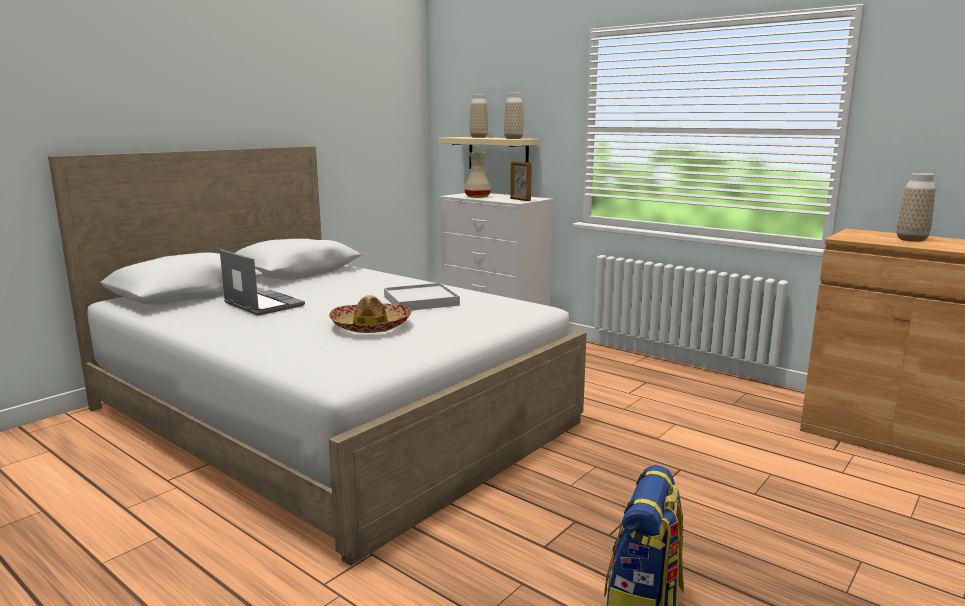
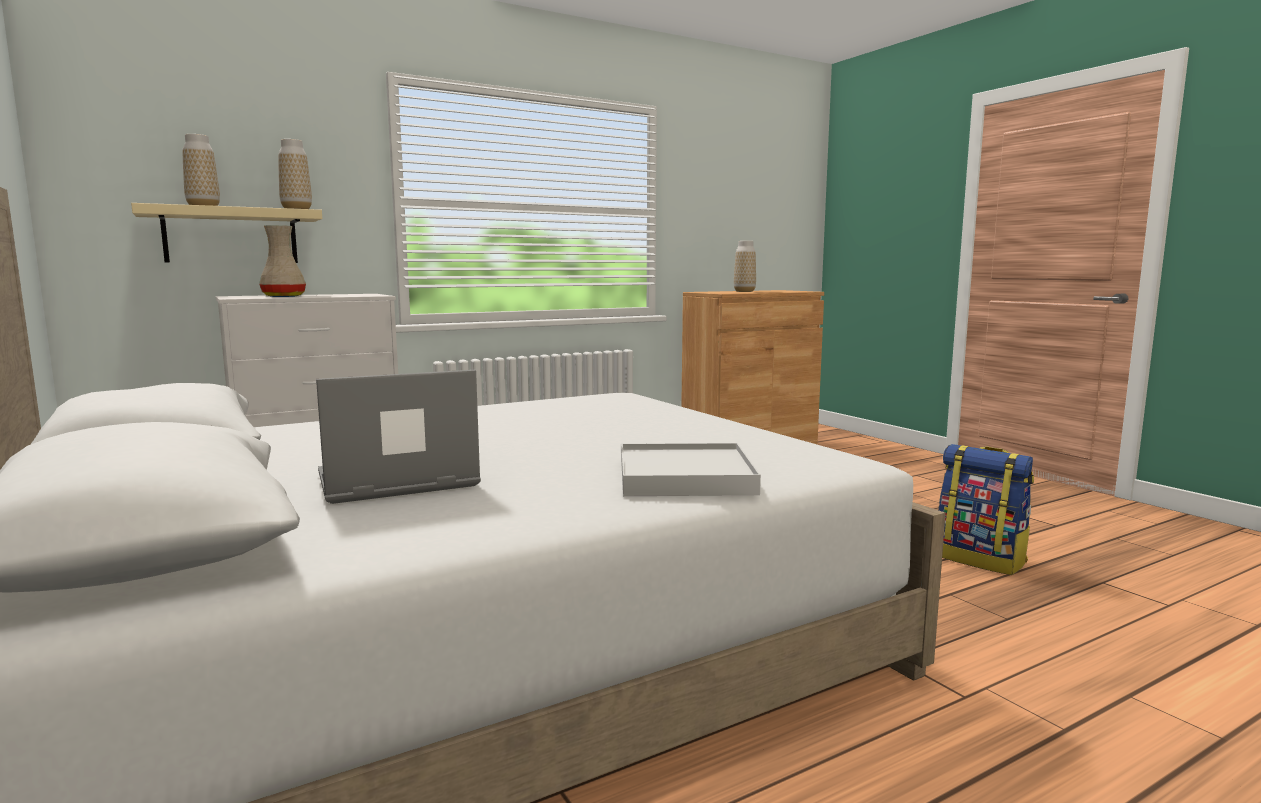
camera: 70 degrees left, 5 degrees down
hat [329,295,412,333] -> none
white tray [384,283,460,310] -> white tray moved to [621,443,761,496]
picture frame [510,161,532,201] -> none

